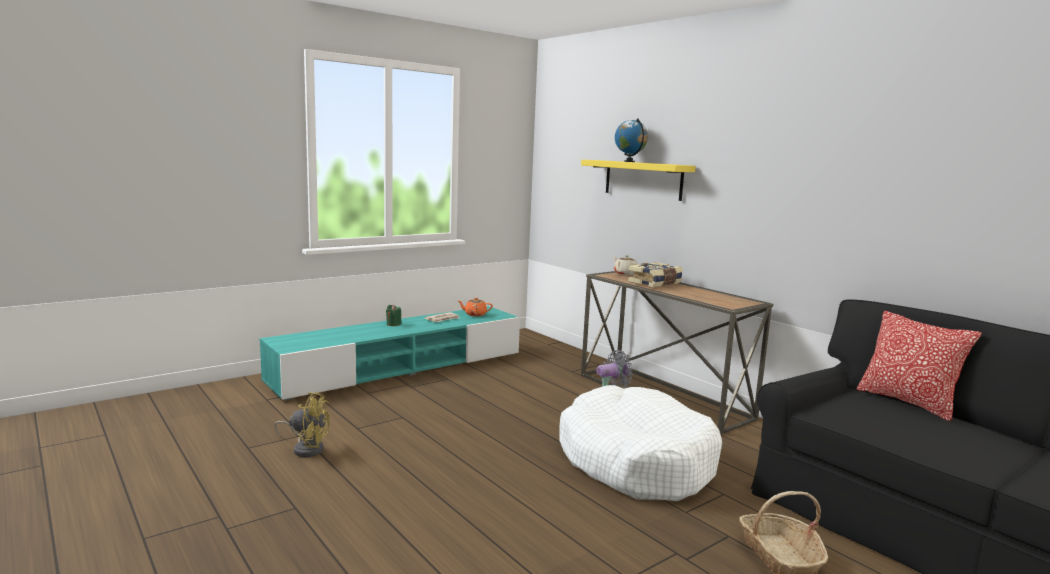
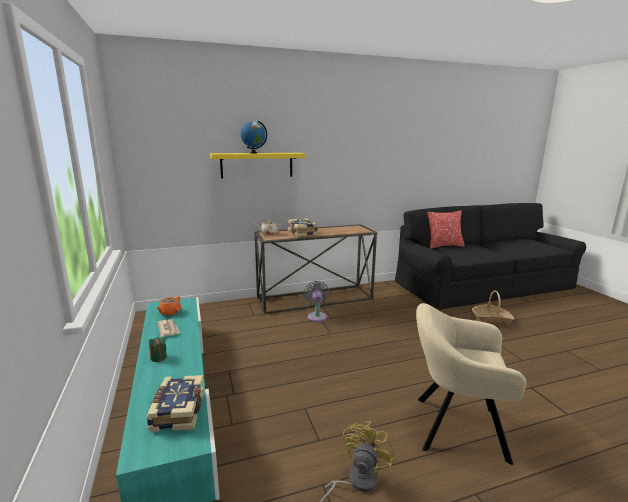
camera: 70 degrees left, 5 degrees up
white dog bed [559,385,722,501] -> none
none -> book [146,375,205,432]
none -> beige armchair [416,303,527,465]

